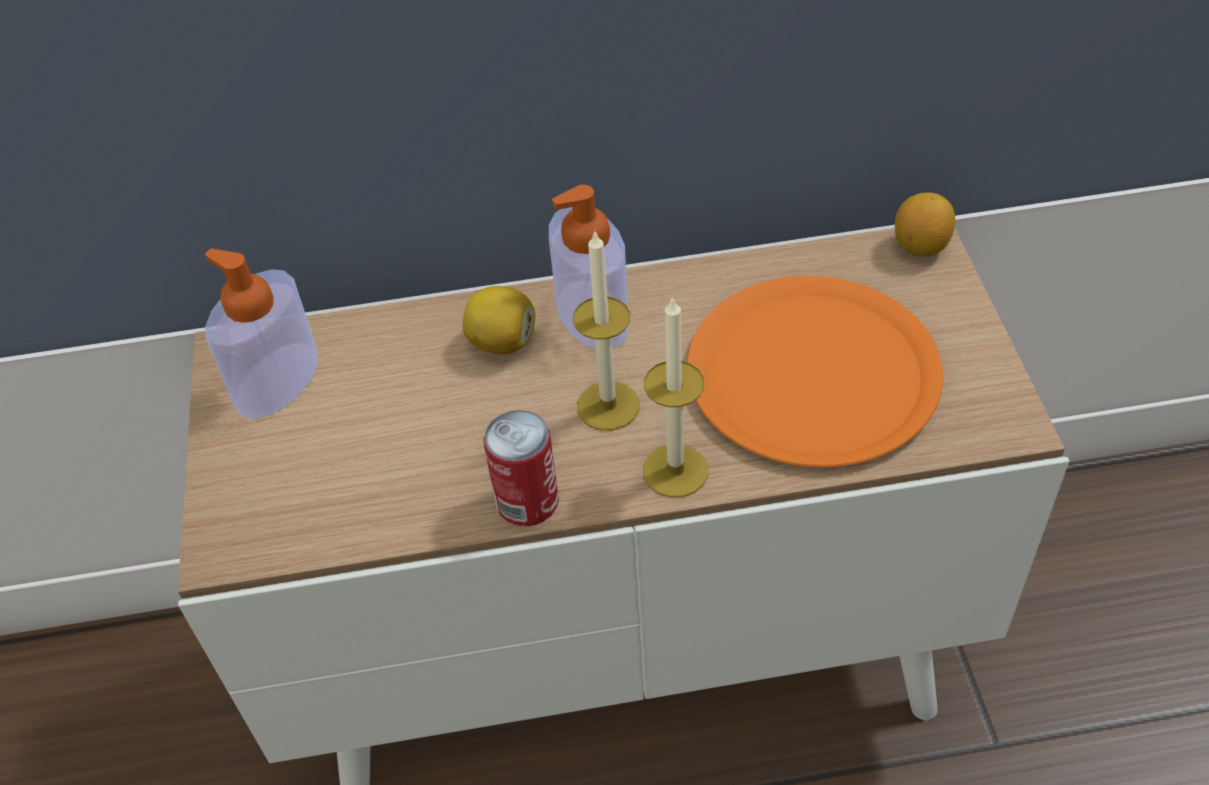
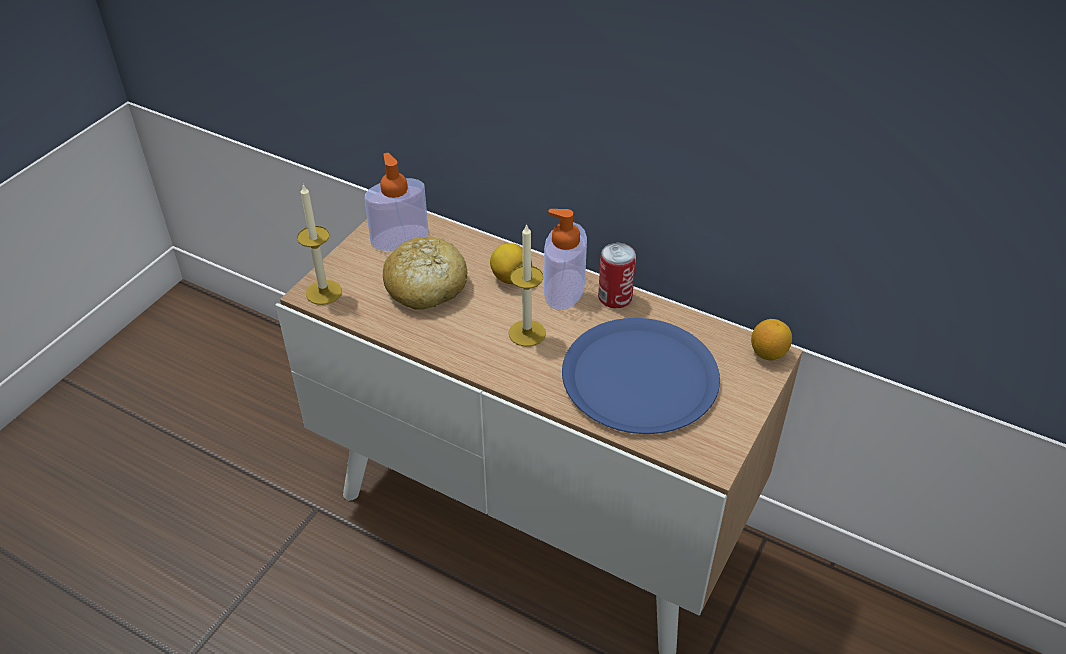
camera: 35 degrees right, 5 degrees down
can [483,410,559,526] -> can moved to [598,243,636,308]
candle [643,296,708,497] -> candle moved to [297,184,342,305]
orange plate [687,276,943,467] -> blue plate [562,318,720,434]
none -> bread [383,237,467,310]

